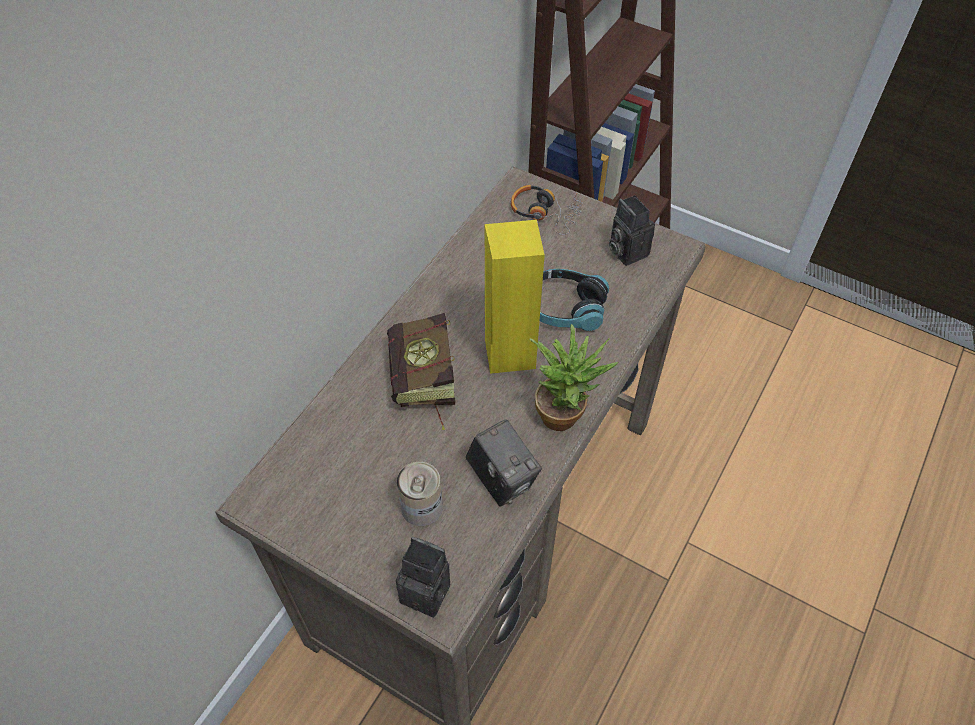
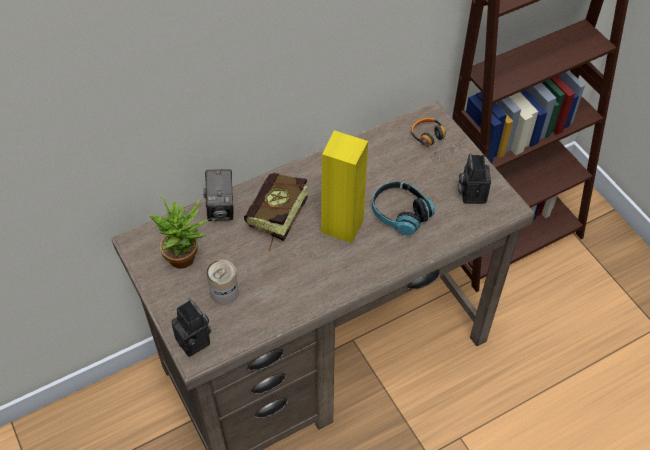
camera: 30 degrees right, 0 degrees up
camera [466,419,542,507] -> camera moved to [203,169,233,221]
potted plant [530,324,618,431] -> potted plant moved to [148,195,213,268]

